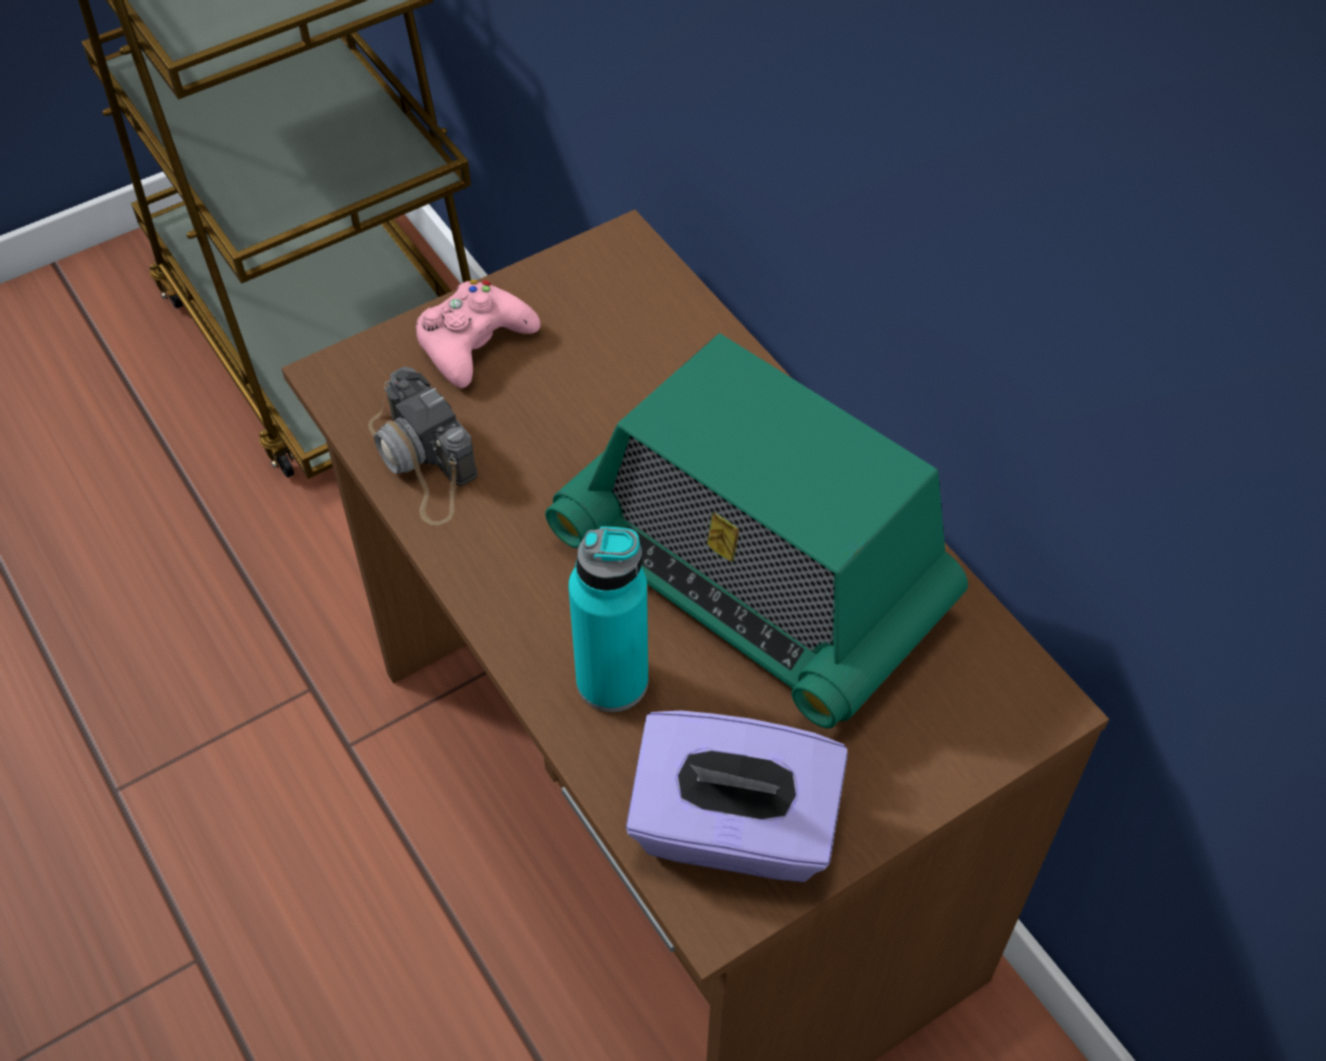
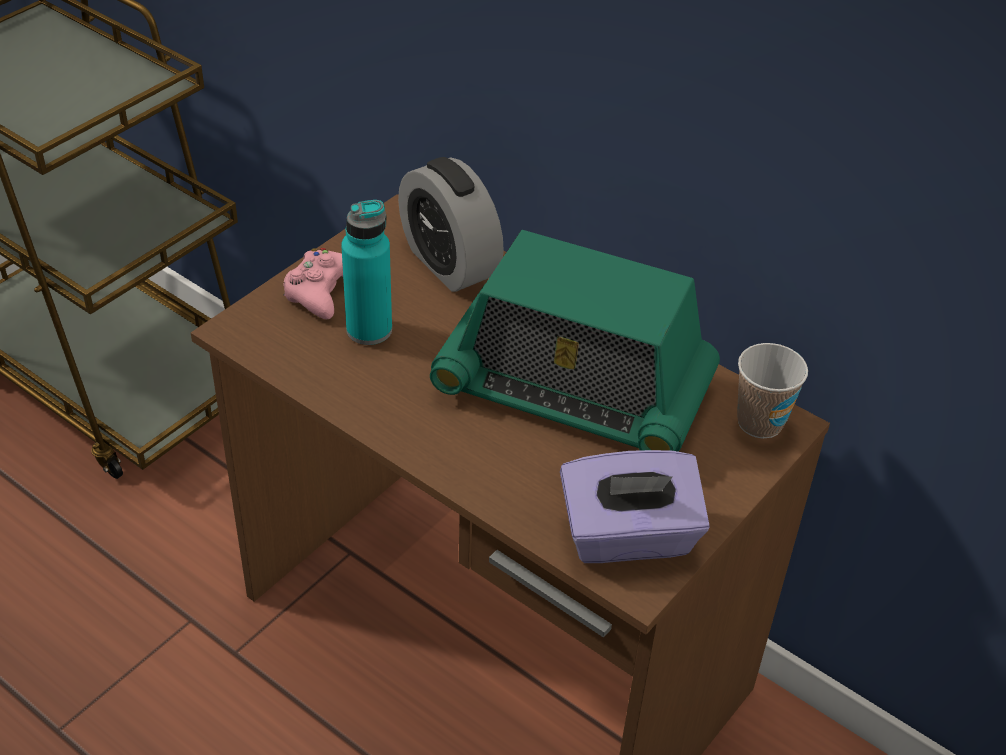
camera: 20 degrees left, 10 degrees down
camera [368,366,477,526] -> none
turquoise bottle [568,526,648,712] -> turquoise bottle moved to [341,200,392,345]
none -> alarm clock [398,157,504,292]
none -> cup [737,343,808,439]

